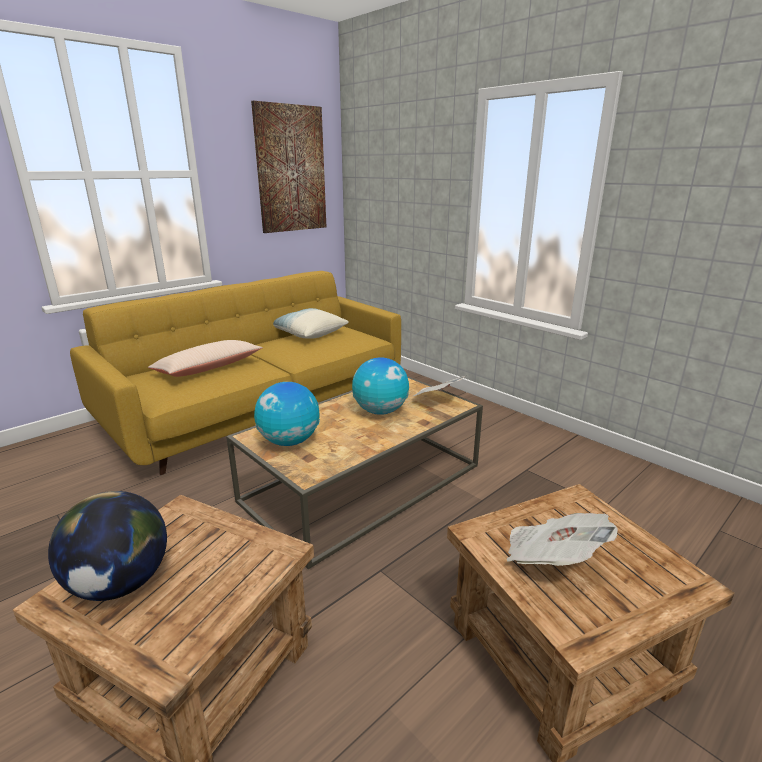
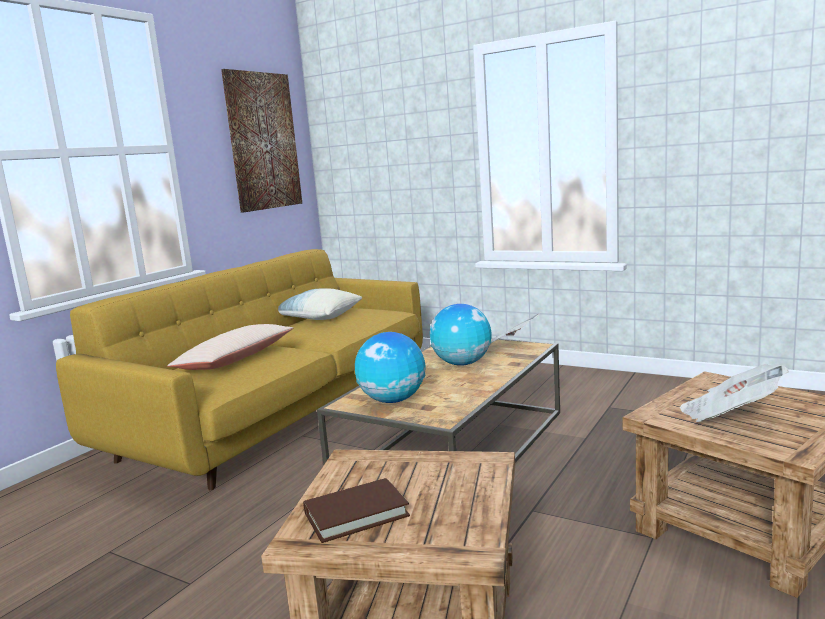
camera: 15 degrees left, 10 degrees down
globe [48,491,167,601] -> brown book [303,478,410,543]

